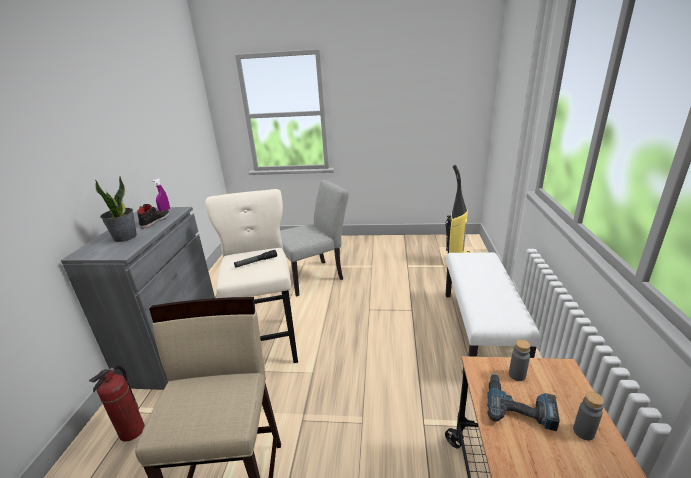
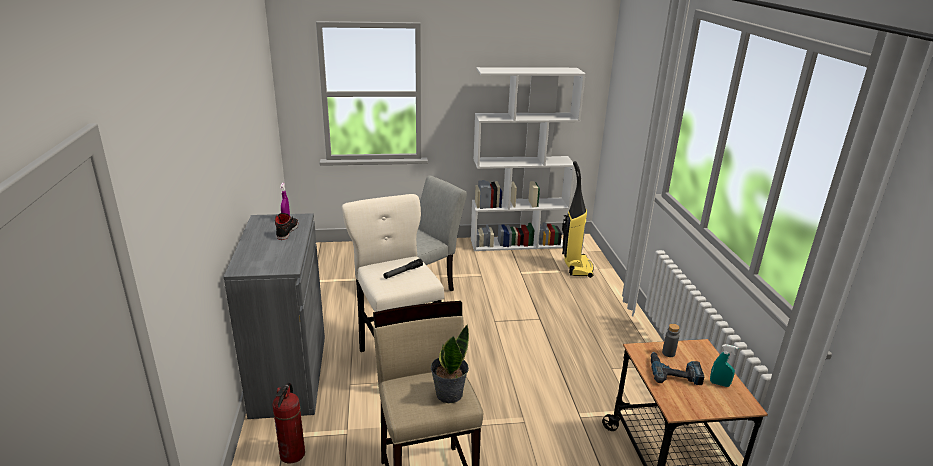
camera: 15 degrees left, 0 degrees up
potted plant [95,176,137,242] -> potted plant moved to [431,324,469,403]
white bench [446,252,541,358] -> none
grey bottle [573,392,604,440] -> turquoise spray bottle [710,344,738,387]
none -> white bookcase [471,67,586,251]

